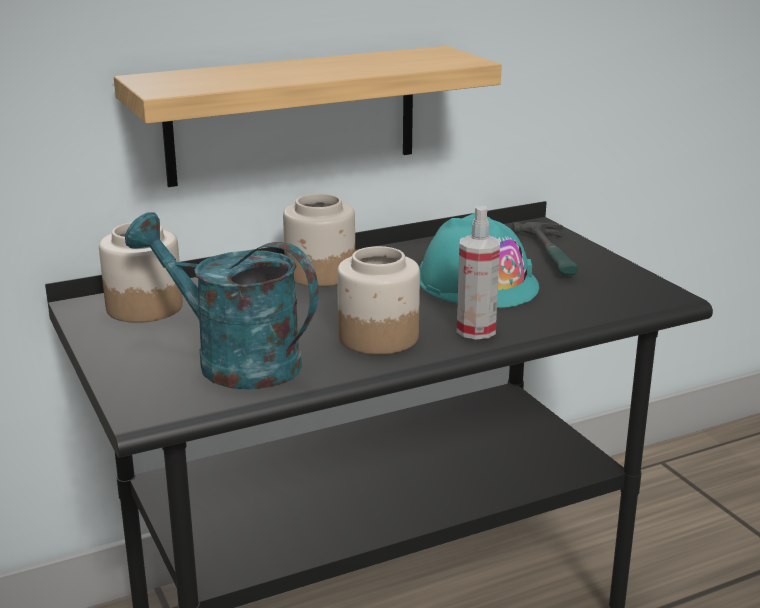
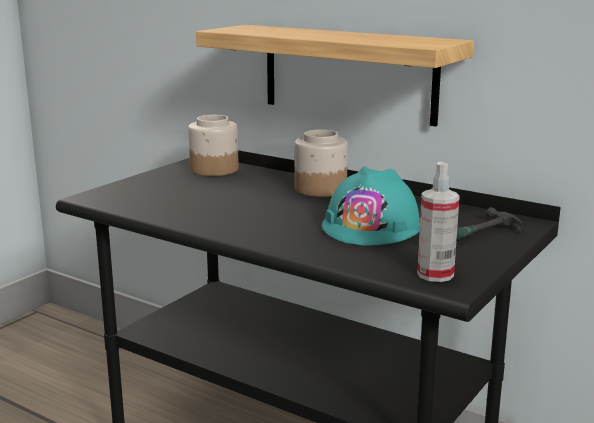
camera: 60 degrees right, 5 degrees down
turquoise watering can [125,212,319,390] -> none
jar [337,246,420,354] -> none
spray bottle [457,206,500,340] -> spray bottle moved to [417,162,460,282]

